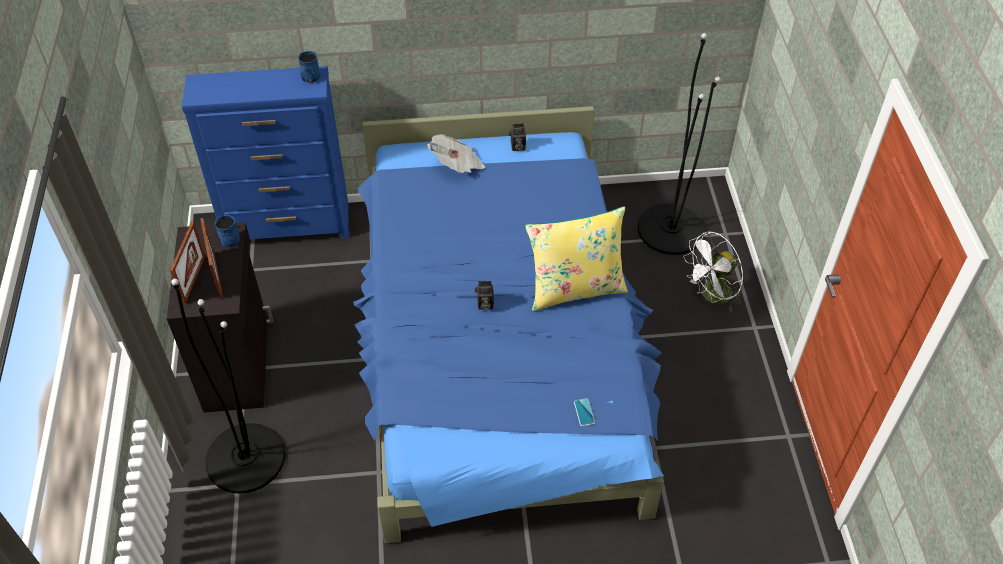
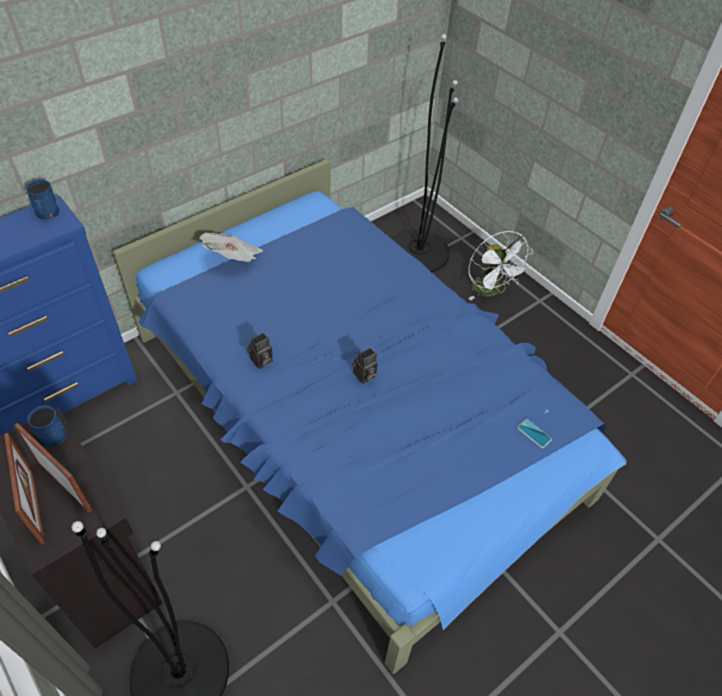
camera: 35 degrees left, 0 degrees up
camera [509,123,526,151] -> camera moved to [247,333,273,369]
yellow pillow [525,206,628,311] -> none
white fan [684,231,743,312] -> white fan turned 45 degrees counterclockwise [468,231,534,300]

